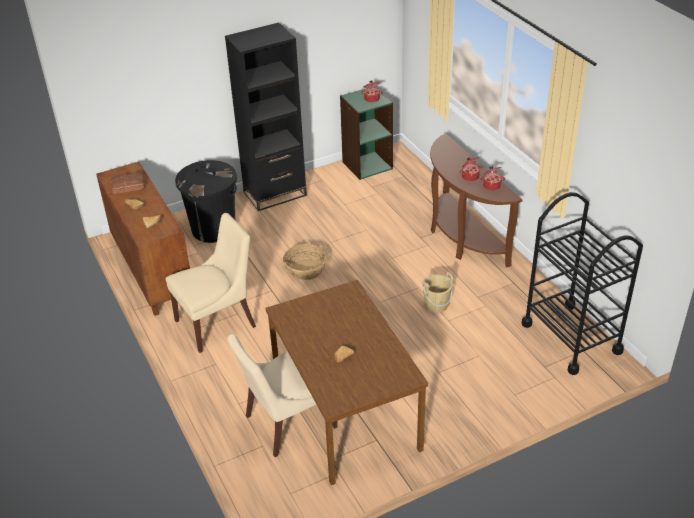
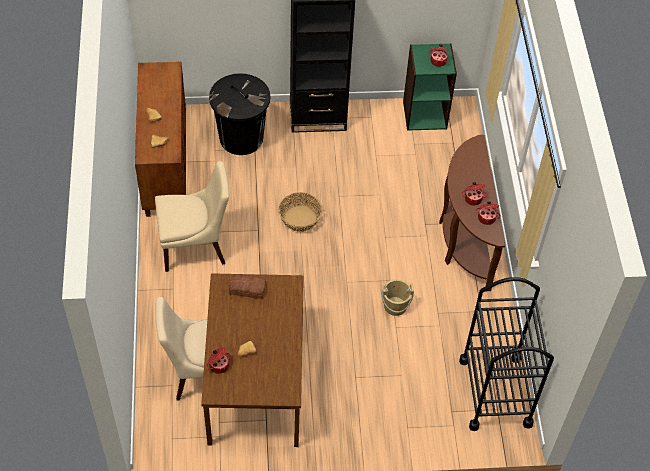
camera: 20 degrees right, 15 degrees up
bread [110,173,145,194] -> bread moved to [229,274,267,299]
none -> cooking pot [206,347,232,374]

